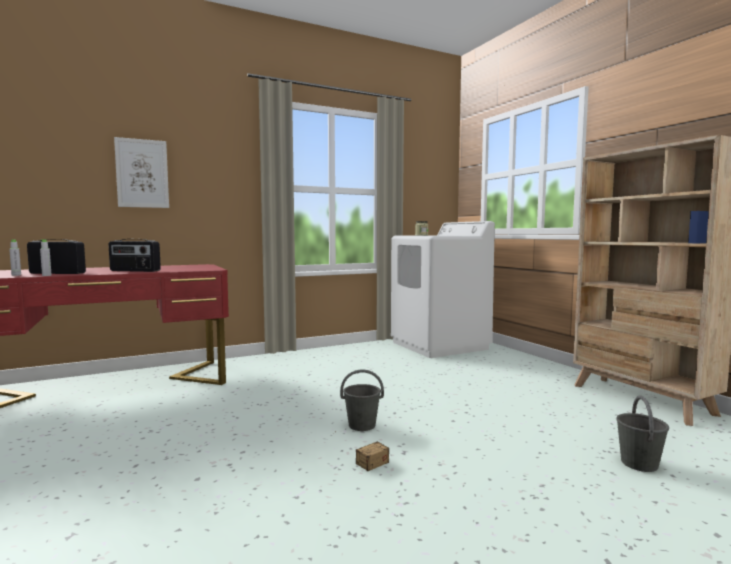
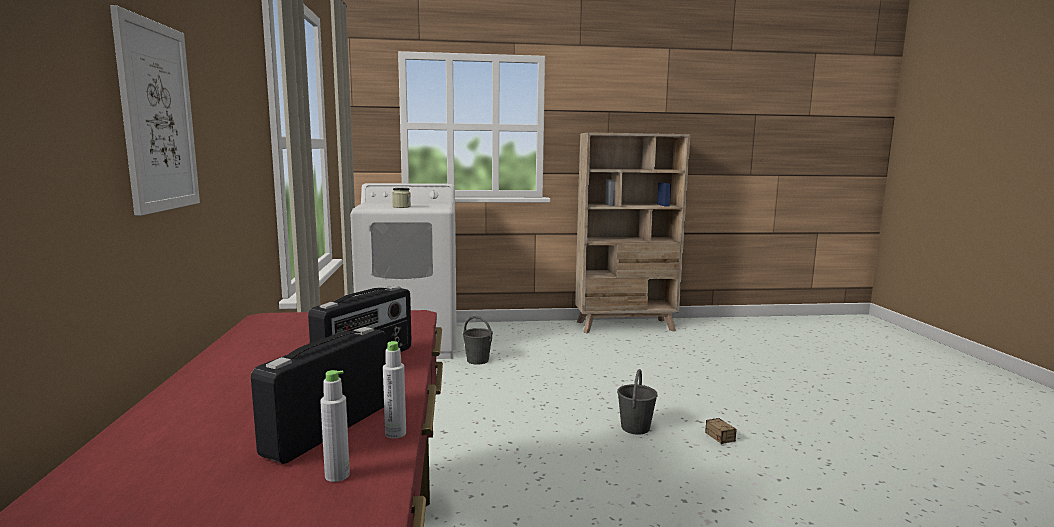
camera: 70 degrees left, 5 degrees up
grey bucket [616,395,669,472] -> grey bucket moved to [463,316,493,365]

